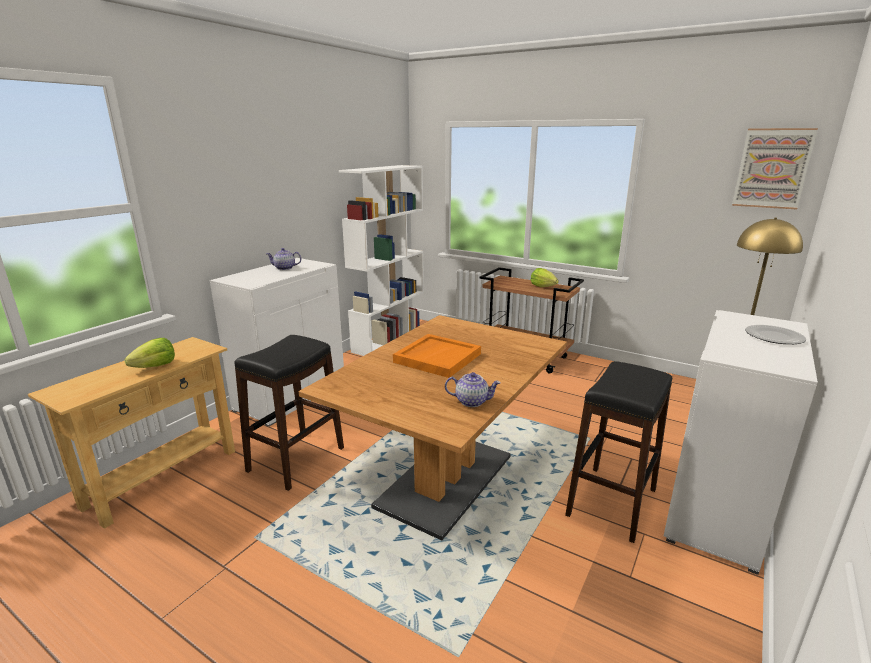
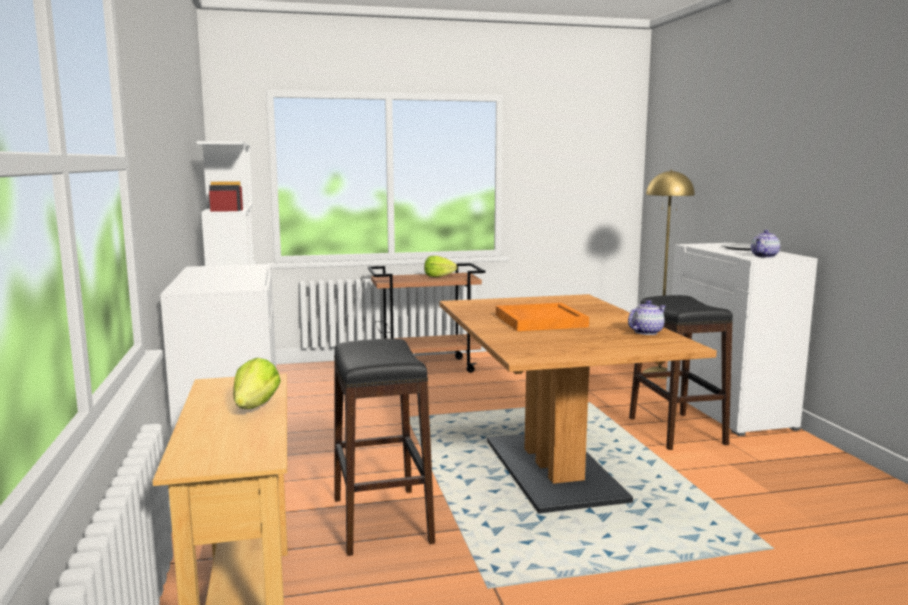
camera: 45 degrees left, 10 degrees down
teapot [266,248,301,270] -> teapot moved to [751,230,780,258]
picture [732,128,818,209] -> none

